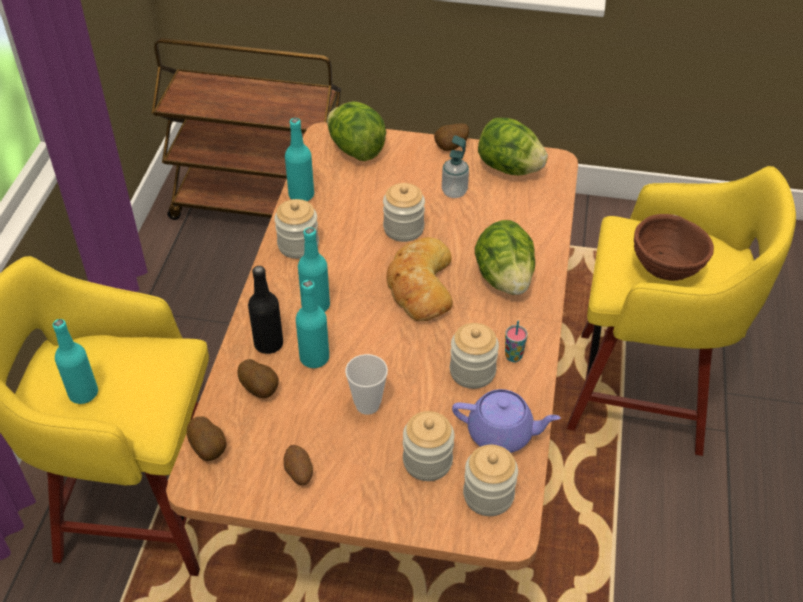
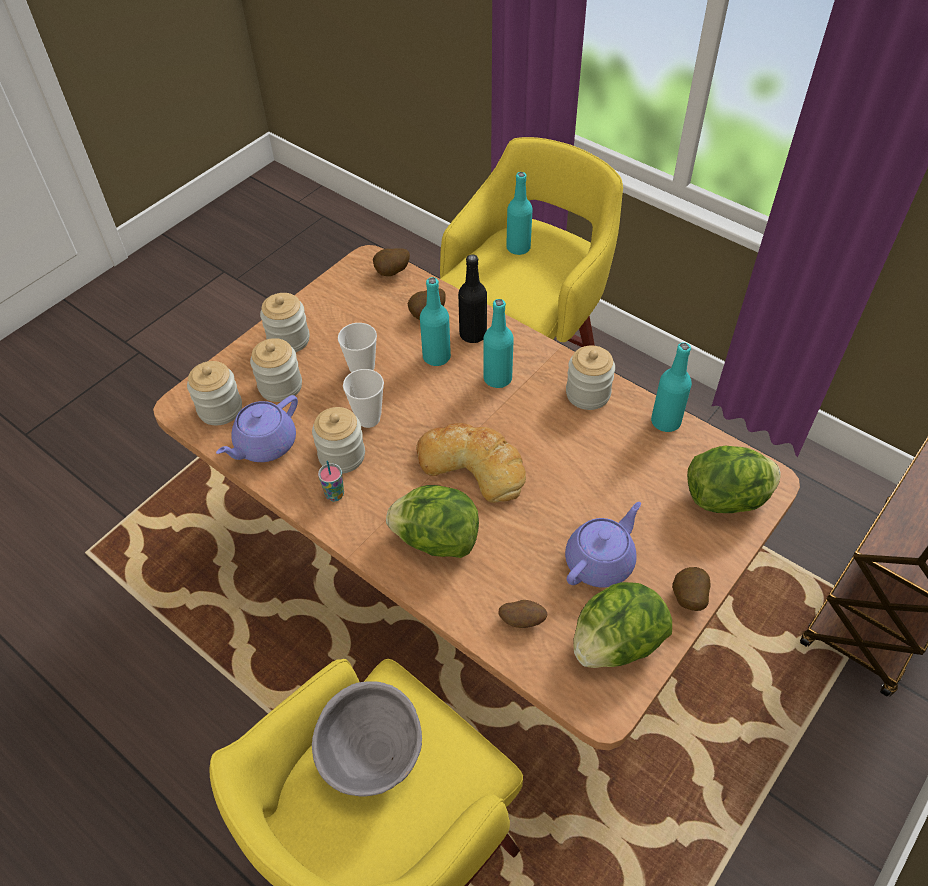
camera: 120 degrees right, 5 degrees up
potato [284,445,313,485] -> potato moved to [499,600,547,628]
jar [383,183,425,242] -> jar moved to [260,293,310,352]
soap dispenser [442,135,469,198] -> purple teapot [565,502,641,588]
brown bowl [634,214,714,281] -> grey bowl [312,681,422,797]
none -> cup [343,369,384,428]

